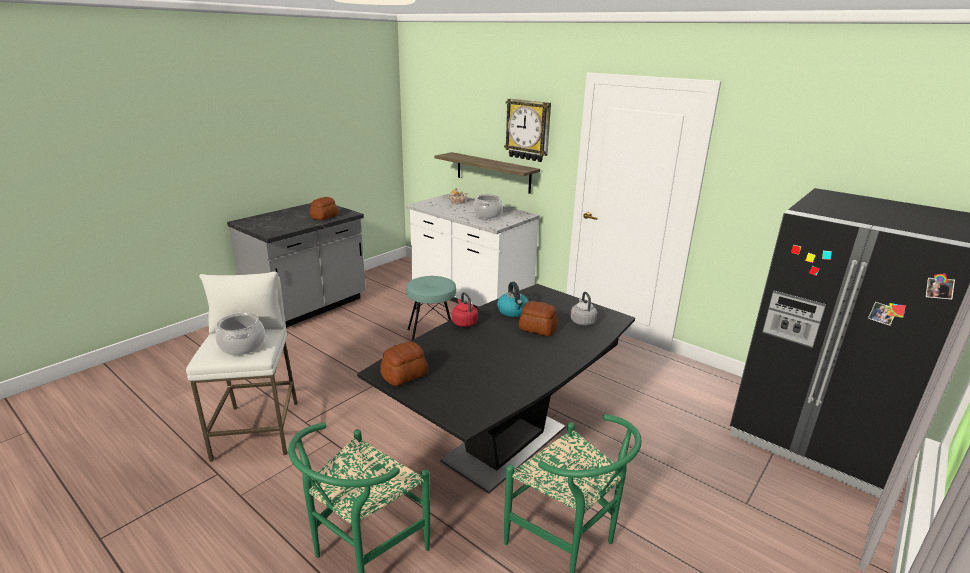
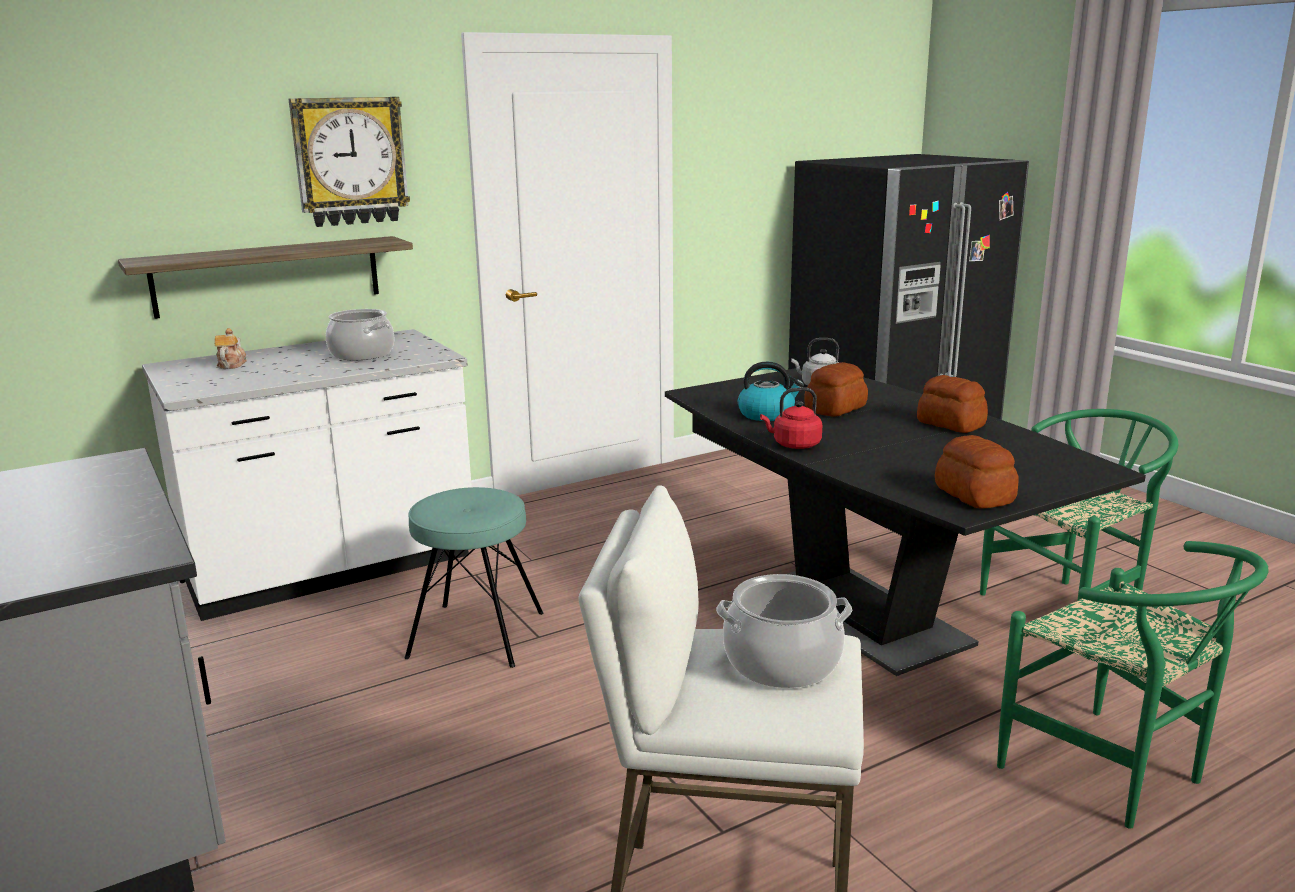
camera: 70 degrees left, 5 degrees down
bread [310,197,338,220] -> bread moved to [917,375,988,433]

